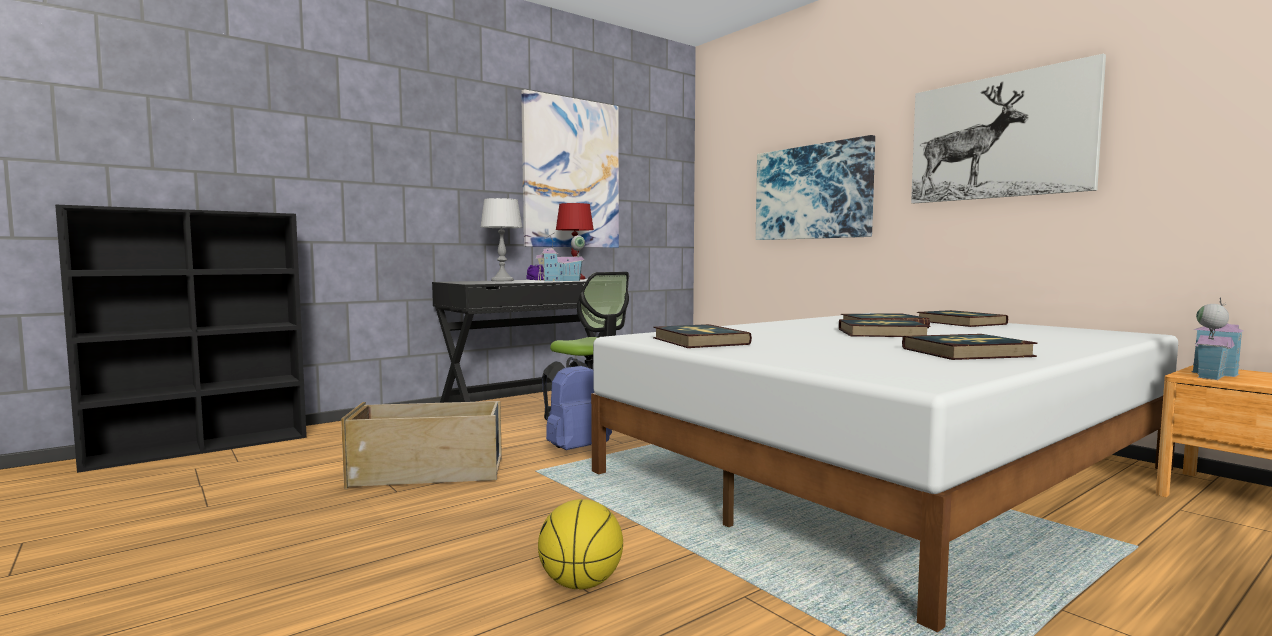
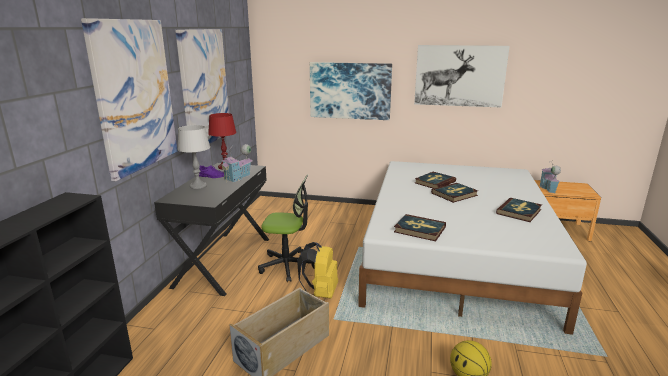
camera: 40 degrees left, 15 degrees up
blue backpack [542,357,612,450] -> yellow backpack [297,242,338,298]
book [917,310,1008,327] -> none
none -> picture [81,18,177,181]

